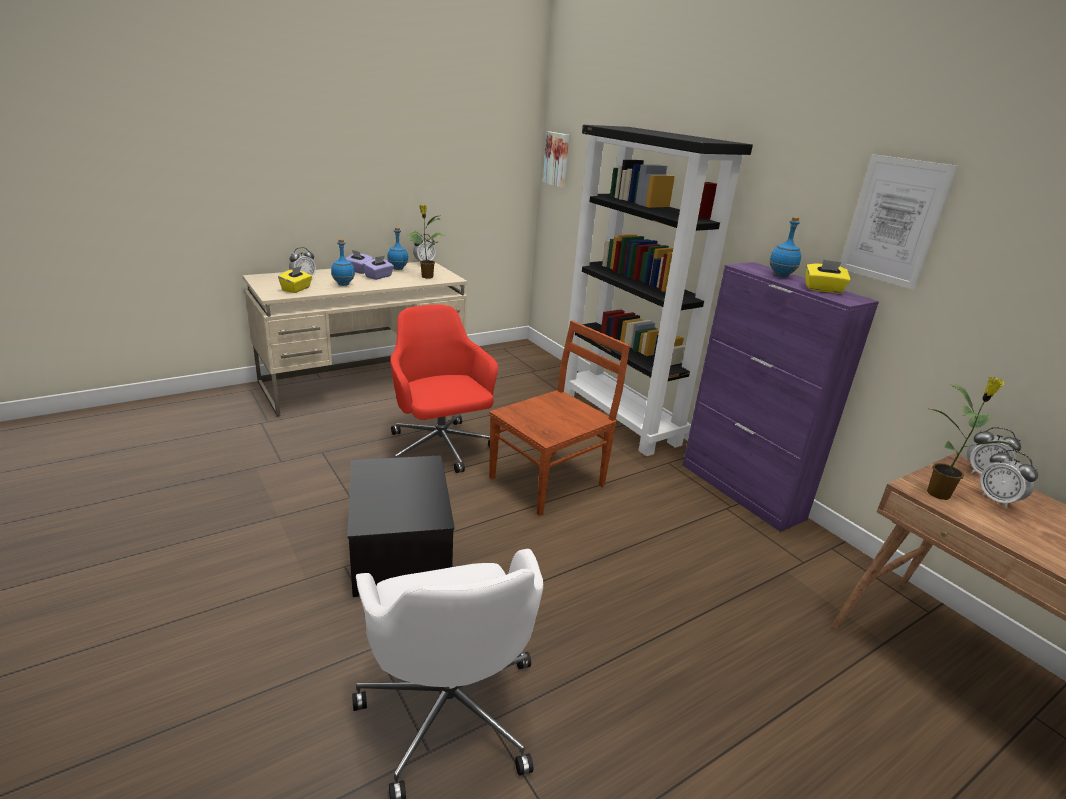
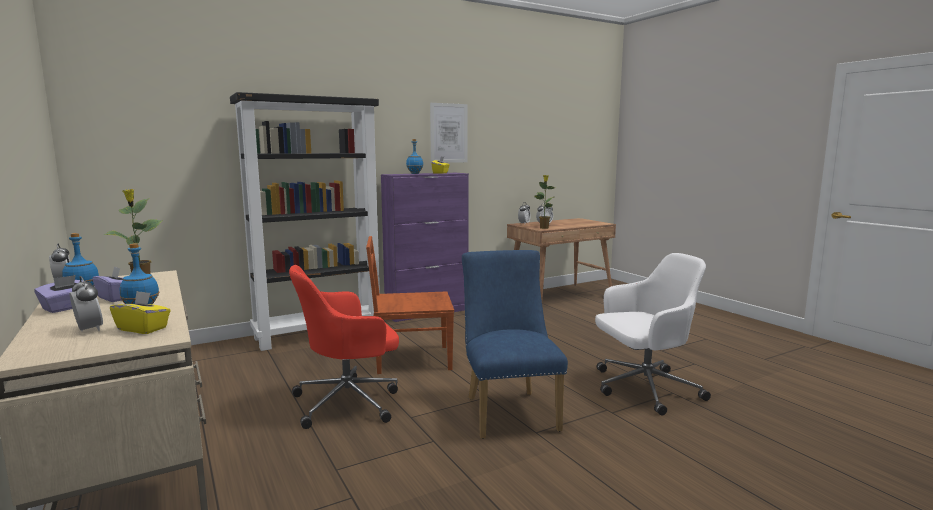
camera: 85 degrees left, 15 degrees down
storage box [347,455,455,597] -> blue chair [462,250,568,439]
brown chair [489,321,630,516] -> brown chair turned 60 degrees counterclockwise [366,236,454,374]
picture [543,131,569,188] -> none

